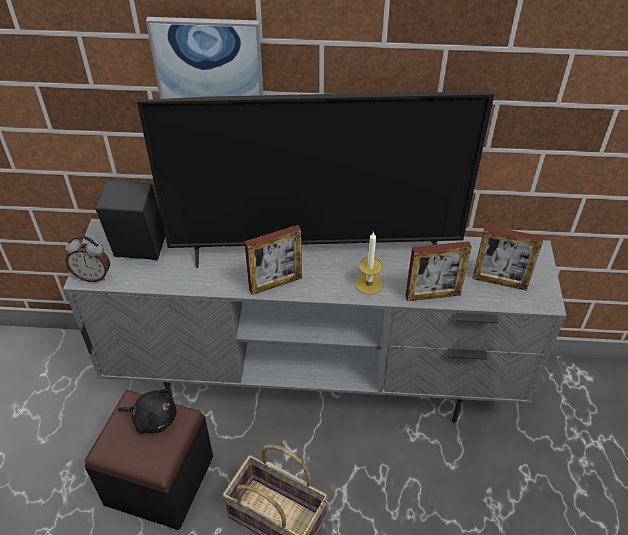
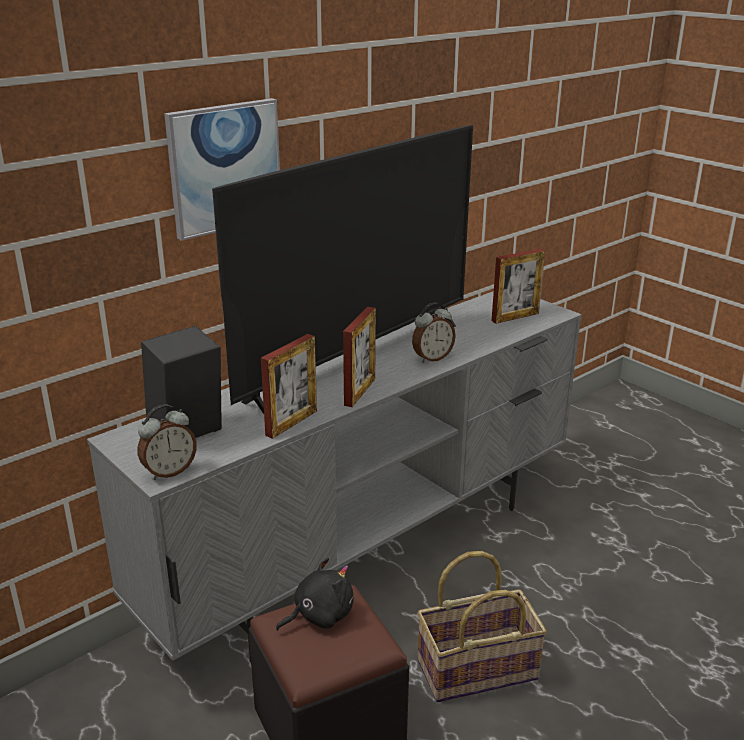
camera: 45 degrees left, 20 degrees down
candle [356,231,383,295] -> alarm clock [412,302,456,363]
picture frame [405,241,472,301] -> picture frame moved to [261,334,317,439]

